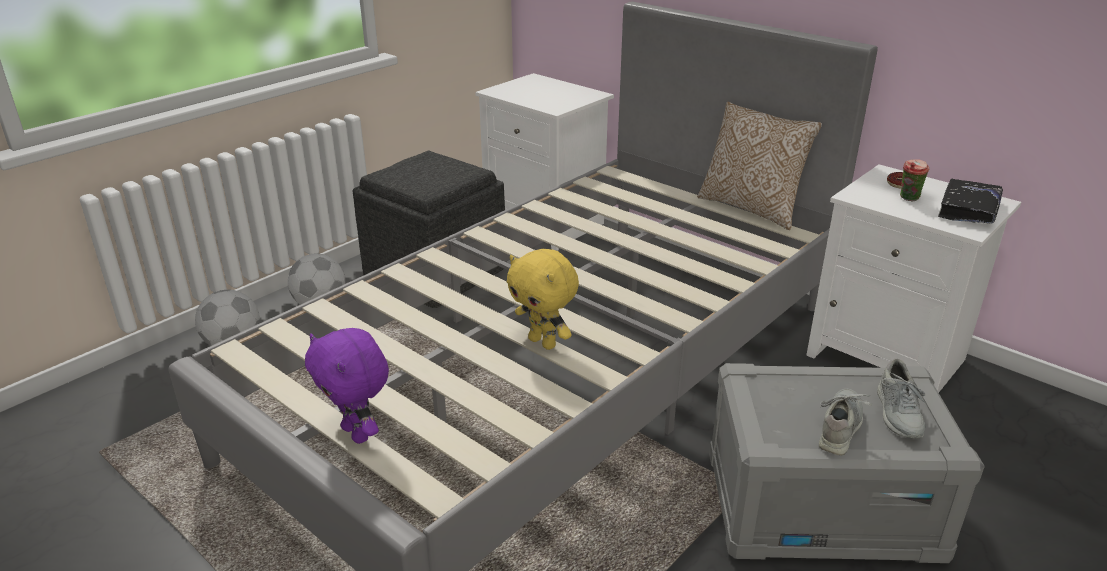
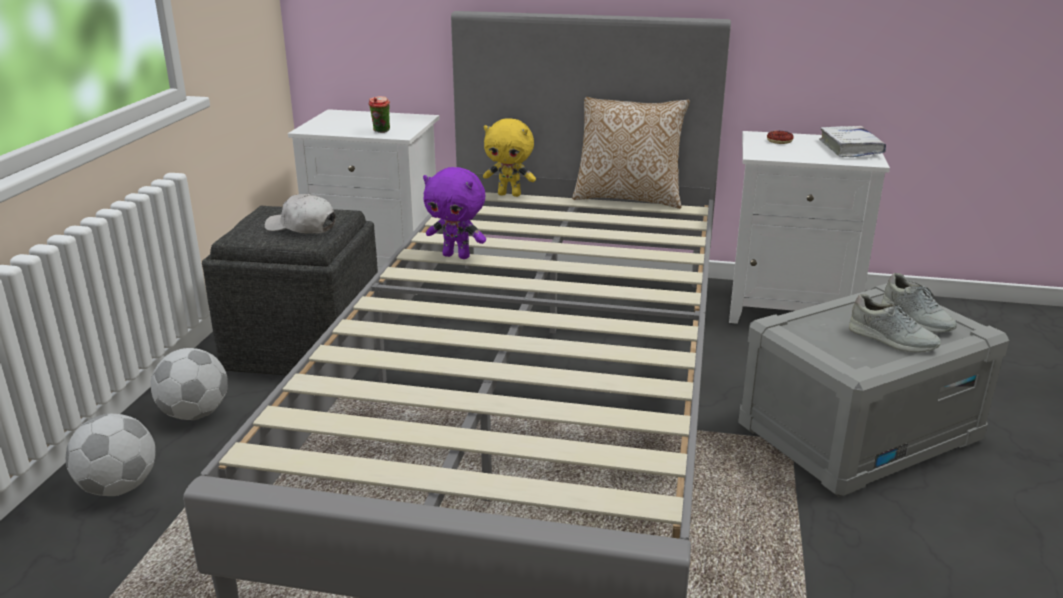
camera: 30 degrees left, 5 degrees down
purple plush toy [305,328,389,444] -> purple plush toy moved to [423,167,486,259]
yellow plush toy [507,249,579,350] -> yellow plush toy moved to [483,118,536,197]
grey shoe [819,389,872,456] -> grey shoe turned 135 degrees clockwise [849,294,941,353]
cup [900,159,929,201] -> cup moved to [369,96,390,133]
black book [938,179,1003,224] -> white book [819,126,886,157]
none -> white cap [264,194,336,234]

